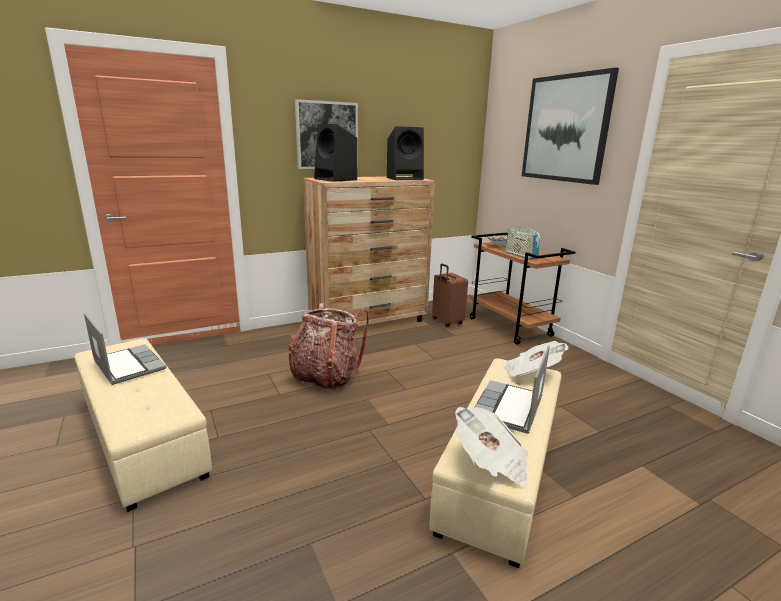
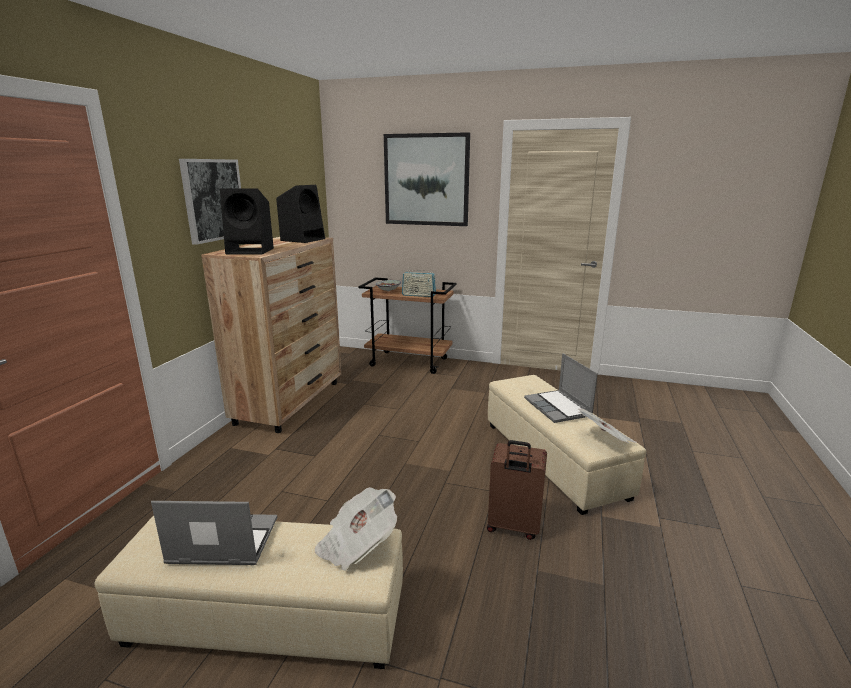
camera: 45 degrees left, 0 degrees up
backpack [288,303,369,391] -> none
brown suitcase [432,263,468,327] -> brown suitcase moved to [487,440,547,540]
newspaper [502,341,569,377] -> newspaper moved to [315,487,397,570]

